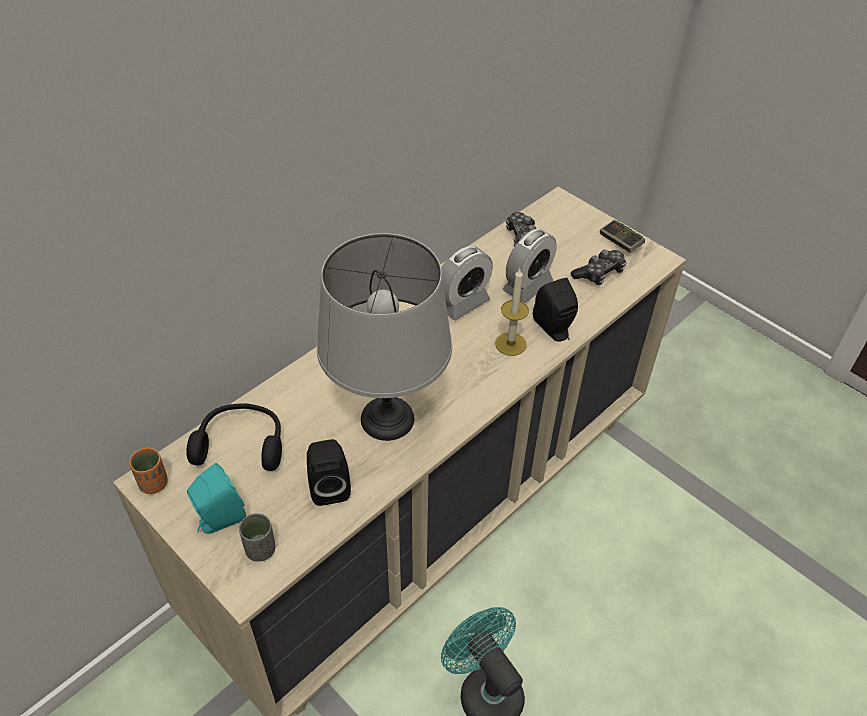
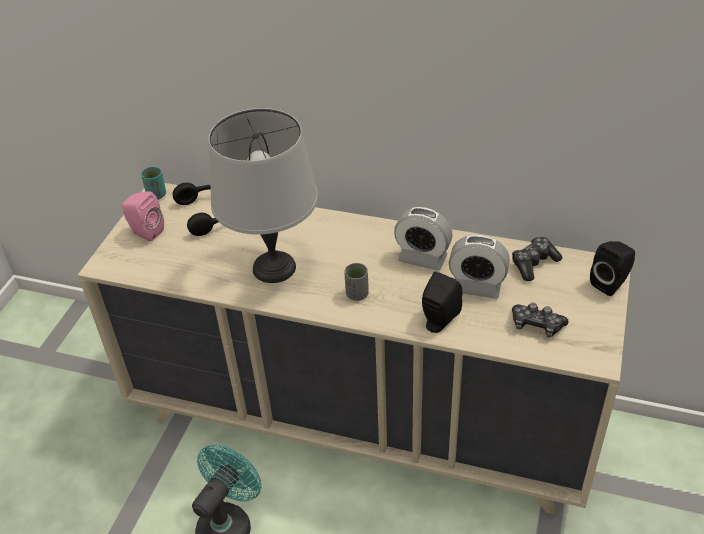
camera: 65 degrees right, 5 degrees down
orange cup [129,448,168,494] -> turquoise cup [141,166,166,200]
turquoise speaker [187,463,246,534] -> pink speaker [122,191,164,242]
grey cup [239,513,276,562] -> grey cup moved to [344,263,369,301]
black speaker [307,439,351,506] -> black speaker moved to [590,241,635,296]
candle [495,269,529,356] -> none
game controller [600,220,645,253] -> none

